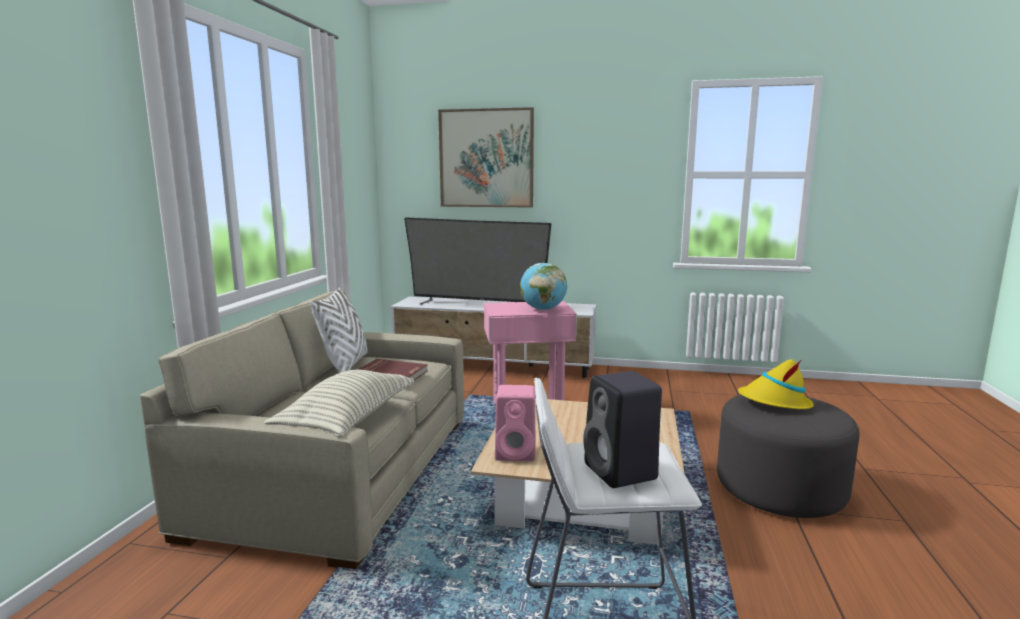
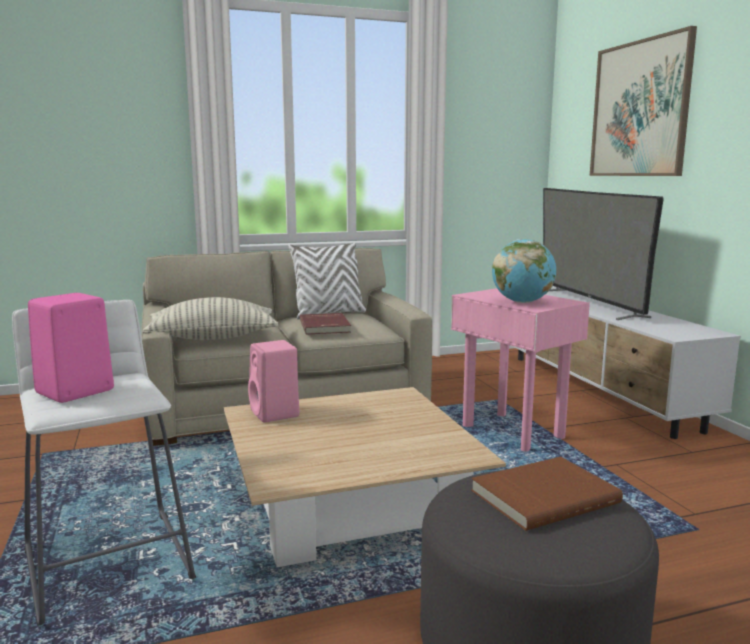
camera: 60 degrees right, 0 degrees up
black speaker [583,371,662,488] -> pink speaker [28,293,114,403]
yellow hat [738,359,814,409] -> brown book [471,456,623,531]

